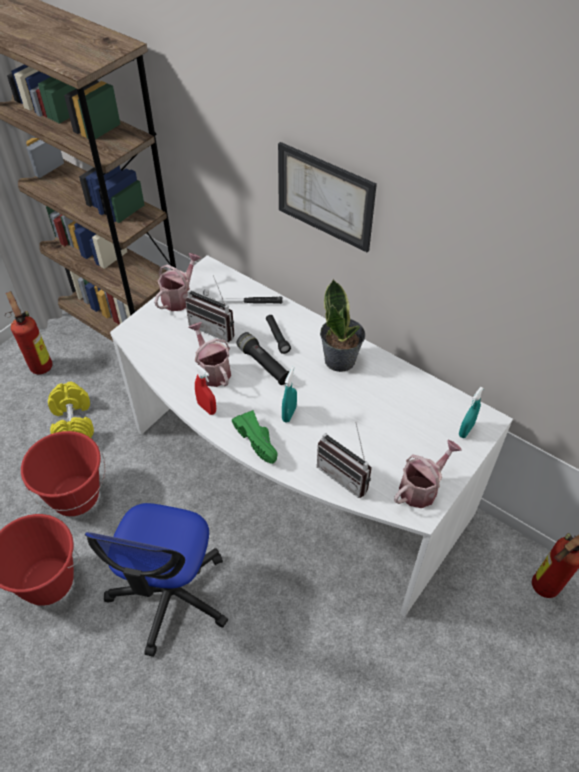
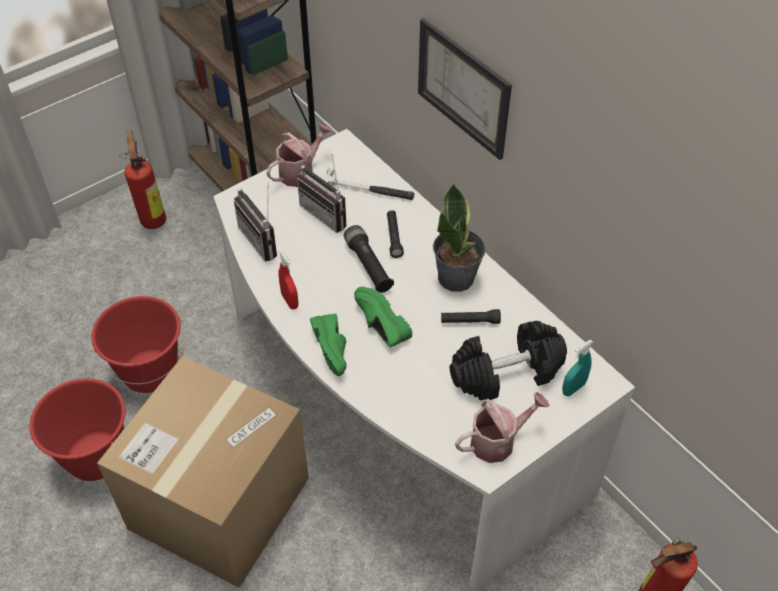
camera: 15 degrees right, 0 degrees up
yellow dumbbell [48,382,94,438] -> none
office chair [85,503,228,657] -> cardboard box [97,356,309,588]
watering can [189,322,231,387] -> none
turquoise spray bottle [282,367,297,423] -> green shoe [354,287,412,347]
radio [317,422,372,498] -> radio moved to [234,182,277,261]
none -> black flashlight [441,309,501,324]
none -> black dumbbell [450,321,567,400]

